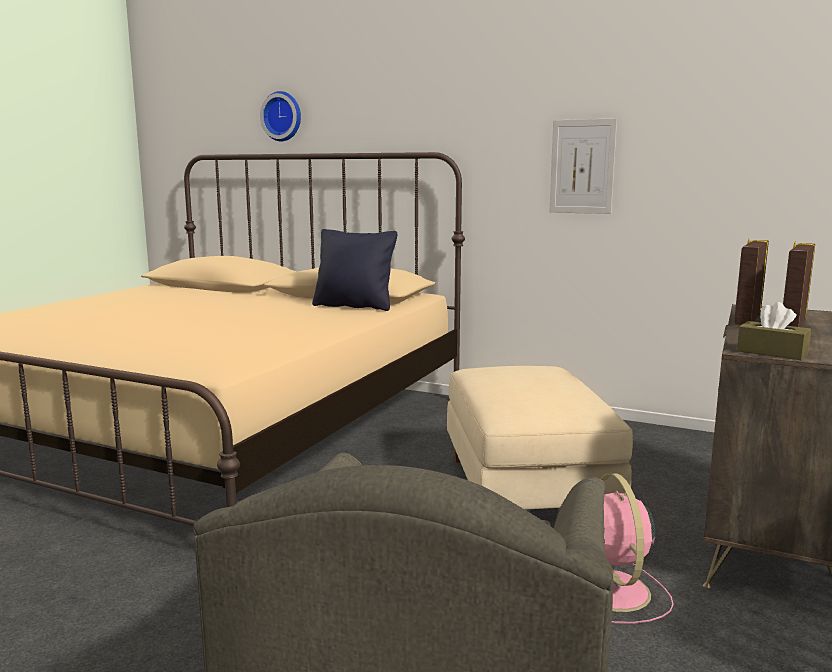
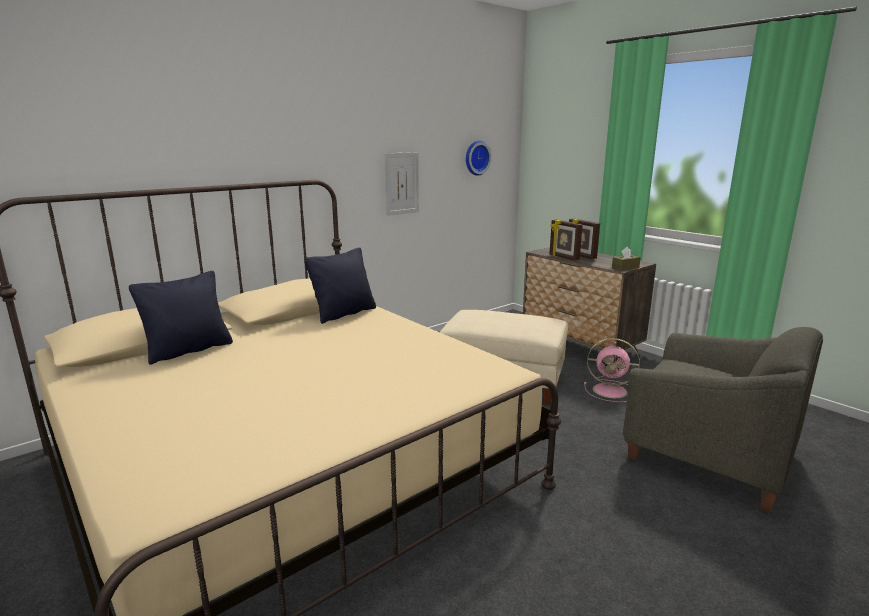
camera: 65 degrees left, 5 degrees up
wall clock [260,91,301,141] -> wall clock moved to [466,141,491,176]
none -> black pillow [129,271,233,365]

